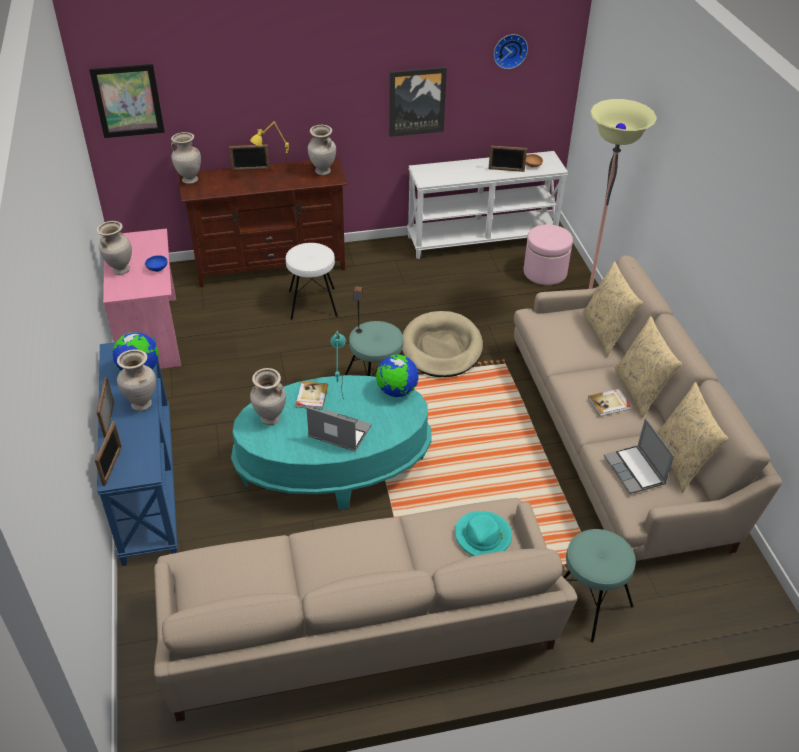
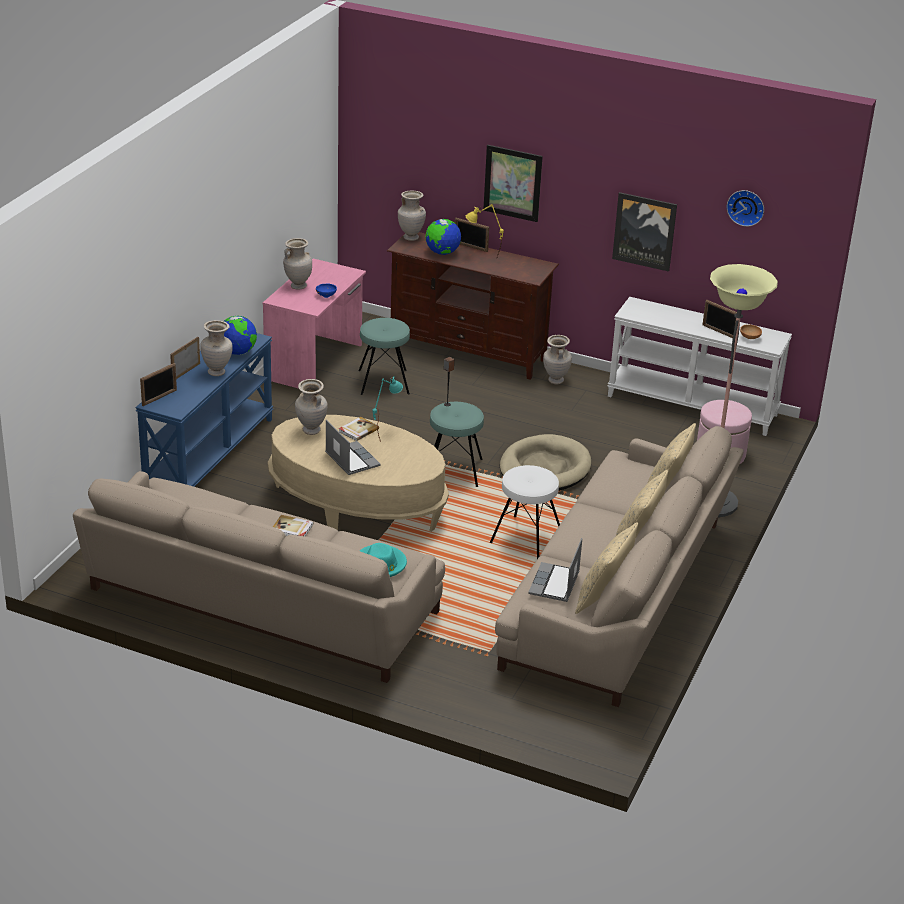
camera: 35 degrees right, 10 degrees down
picture [89,64,165,138] -> picture moved to [483,145,543,222]
turquoise coffee table [231,375,432,510] -> beige coffee table [268,415,449,532]
white stool [286,243,338,320] -> white stool moved to [490,465,560,559]
beige vase [308,125,336,175] -> beige vase moved to [543,335,572,384]
globe [376,355,419,397] -> globe moved to [426,219,461,255]
turquoise stool [564,529,636,643] -> turquoise stool moved to [358,318,410,395]
book [588,389,631,416] -> book moved to [273,515,313,536]

